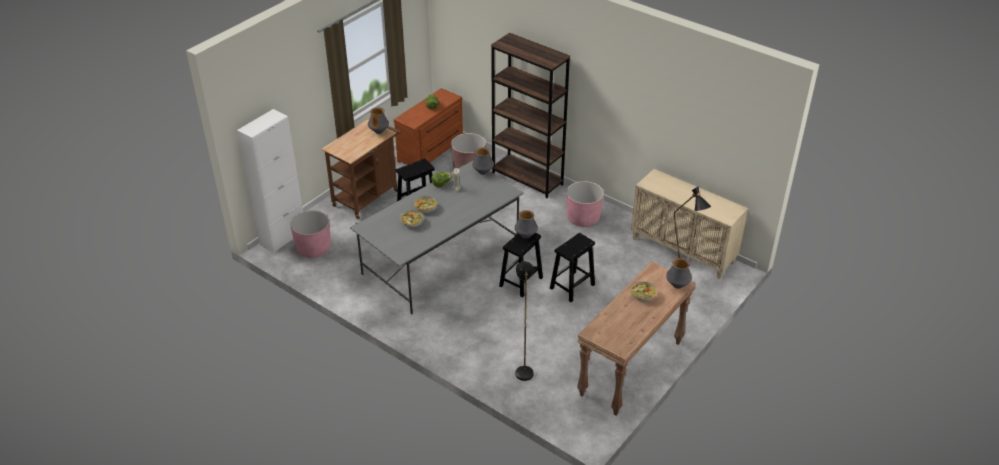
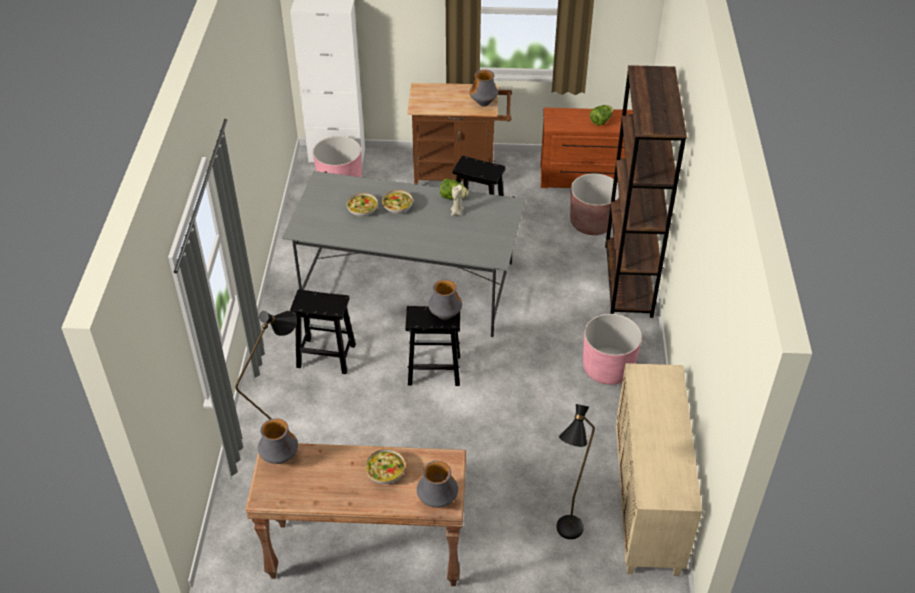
camera: 55 degrees right, 5 degrees up
vase [472,147,494,175] -> vase moved to [258,418,298,464]
black stool [550,233,595,302] -> black stool moved to [290,289,356,374]

